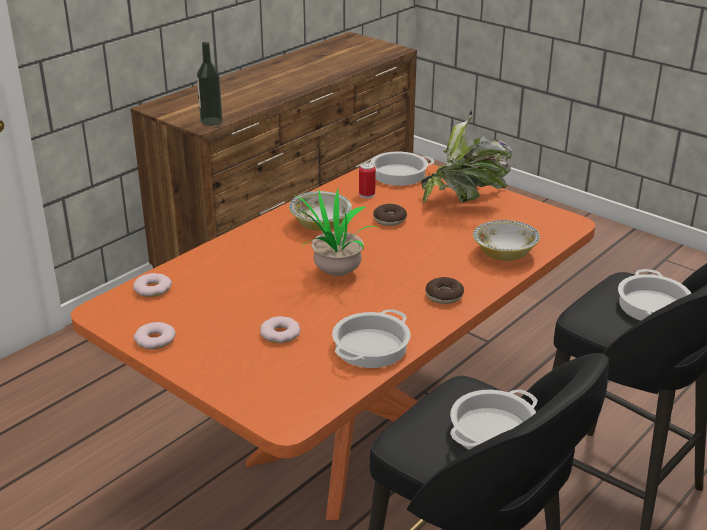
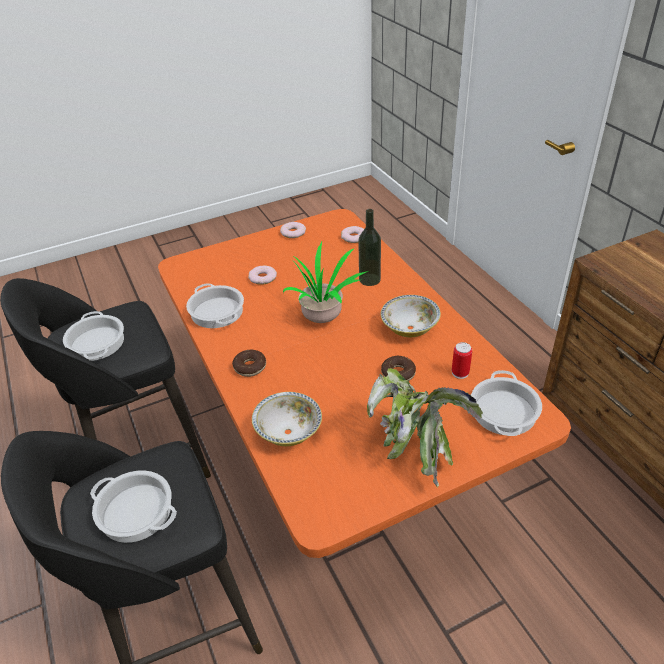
camera: 115 degrees right, 10 degrees up
bottle [197,42,223,126] -> bottle moved to [358,209,381,286]

